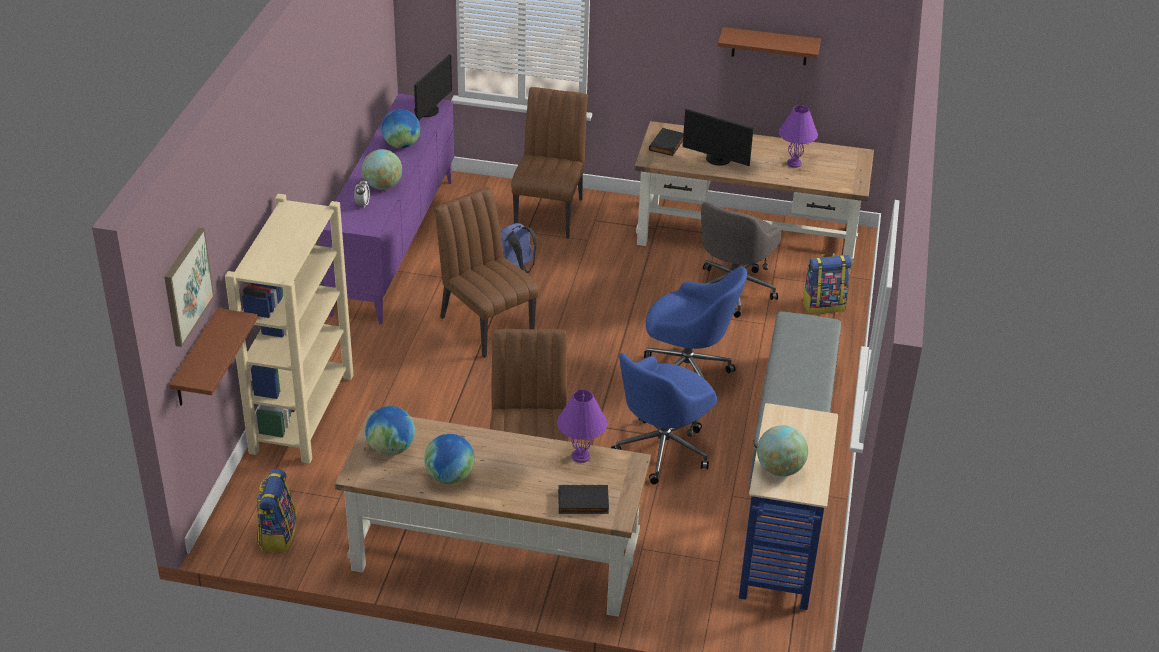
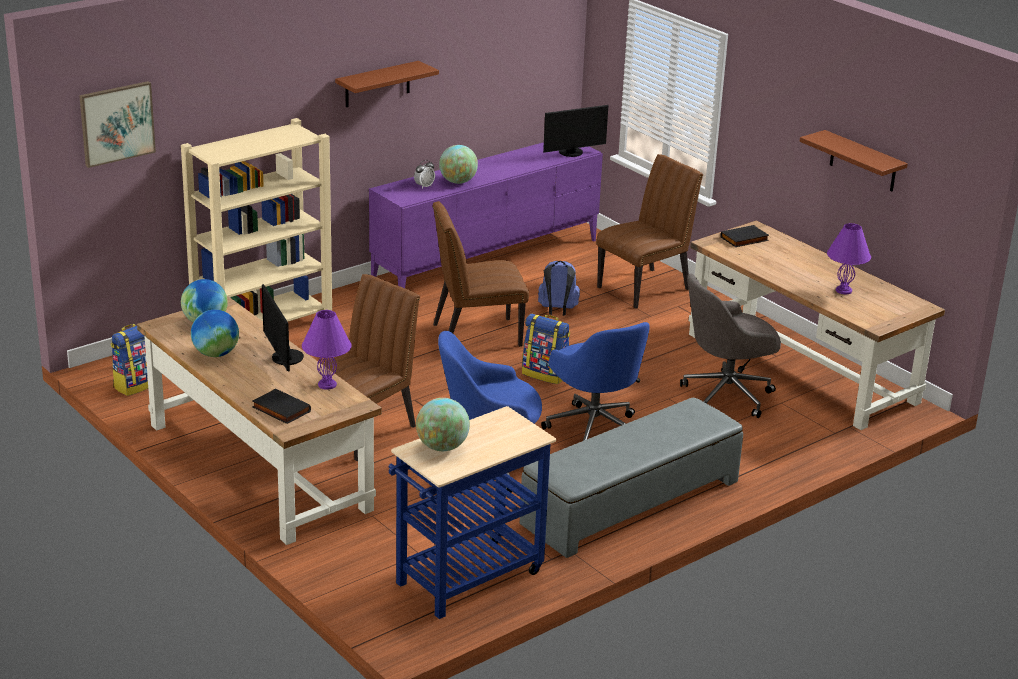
camera: 40 degrees right, 10 degrees down
brown shelf [169,308,258,406] -> brown shelf moved to [335,61,439,107]
globe [381,109,420,148] -> none
brown chair [434,187,538,358] -> brown chair turned 105 degrees counterclockwise [432,201,529,347]
monitor [683,109,754,166] -> monitor moved to [262,284,304,372]
backpack [802,253,852,314] -> backpack moved to [522,314,570,384]

